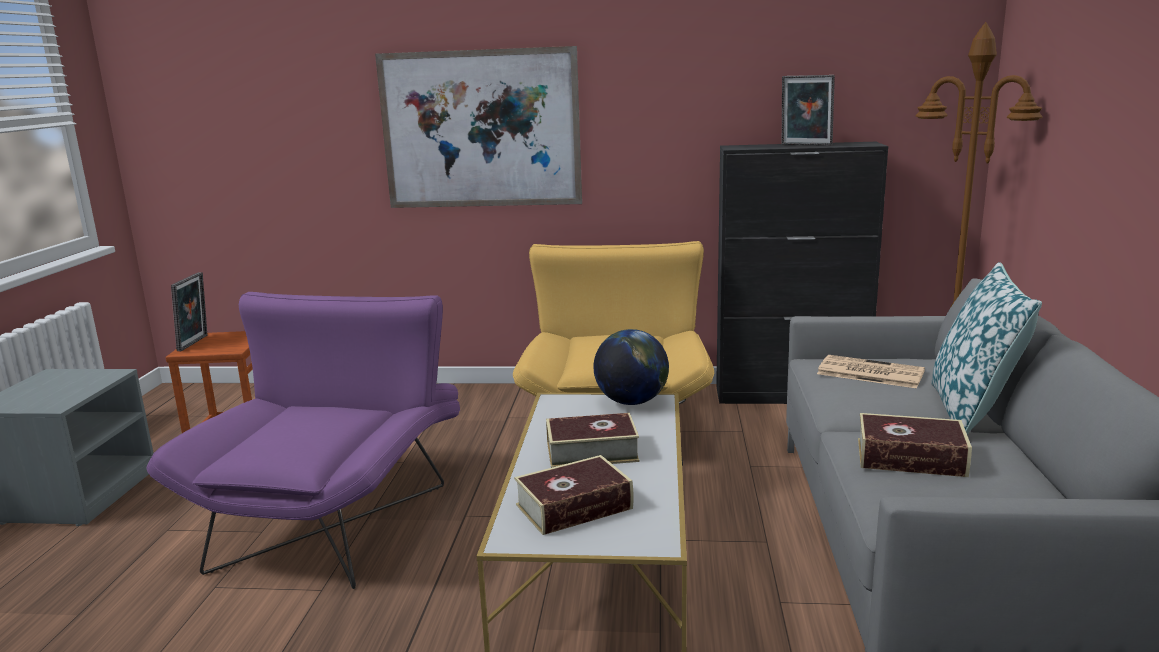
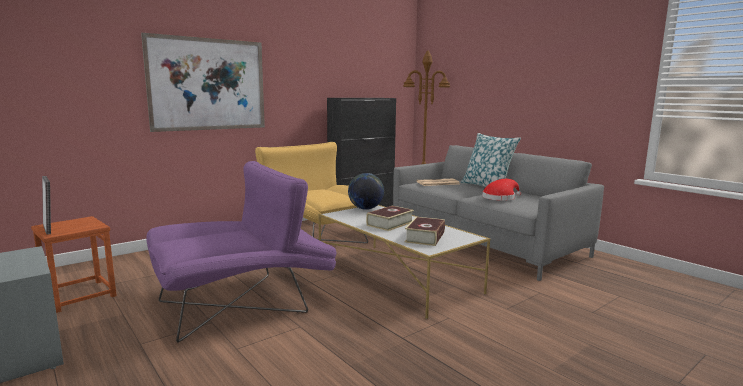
camera: 45 degrees left, 5 degrees down
purple armchair [146,292,460,589] -> purple armchair turned 90 degrees clockwise [146,161,336,343]
picture frame [782,75,835,146] -> none
book [858,413,972,477] -> red hat [482,179,521,201]

